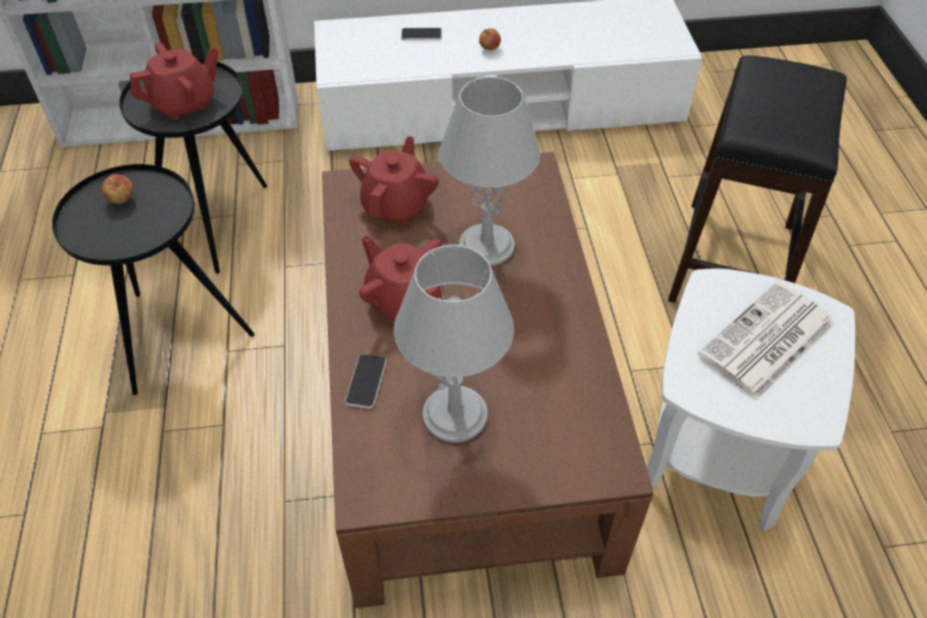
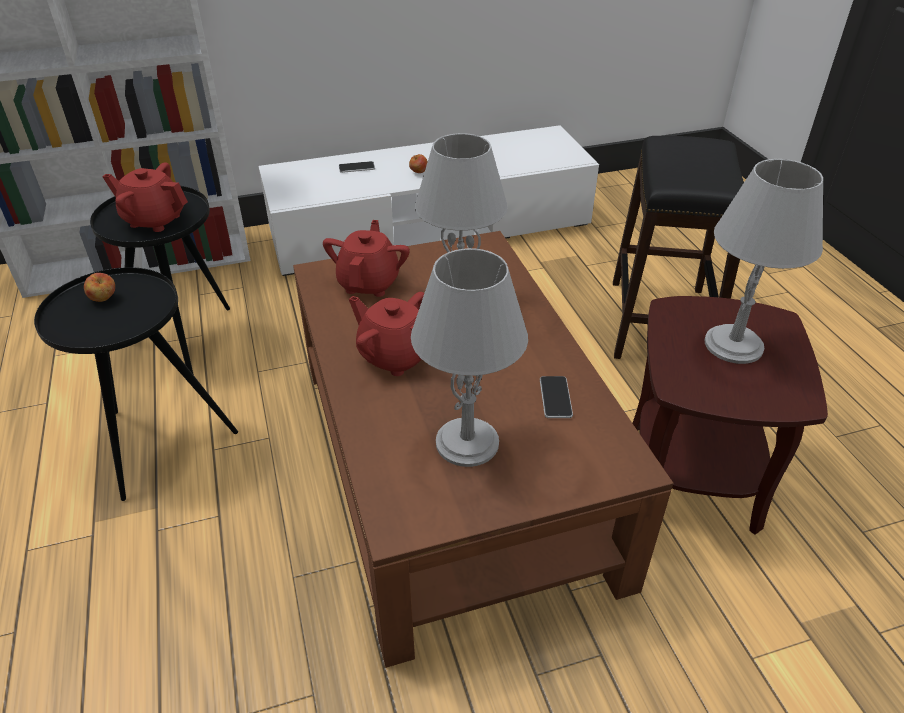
camera: 10 degrees left, 10 degrees down
red teapot [130,42,219,120] -> red teapot turned 120 degrees counterclockwise [102,162,188,232]
phone [345,354,387,409] -> phone moved to [540,376,573,418]
white side table [646,269,855,532] -> brown side table [633,296,828,535]
newspaper [698,281,835,400] -> grey table lamp [705,159,823,364]

